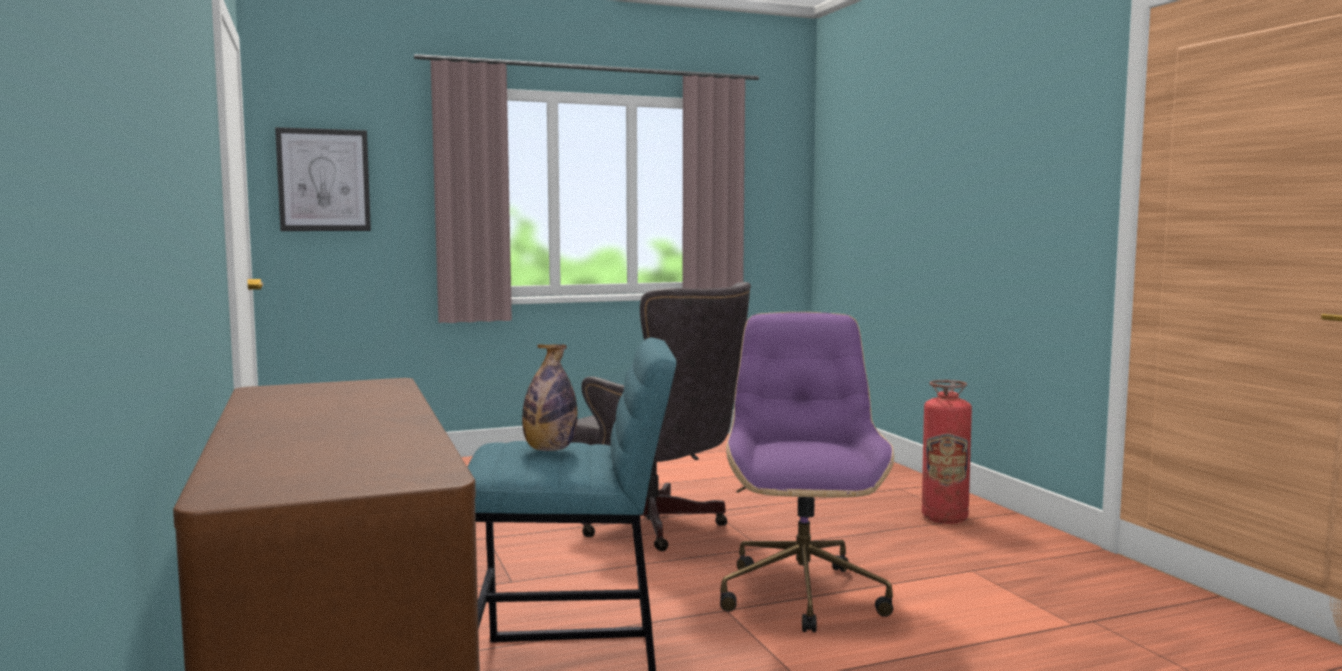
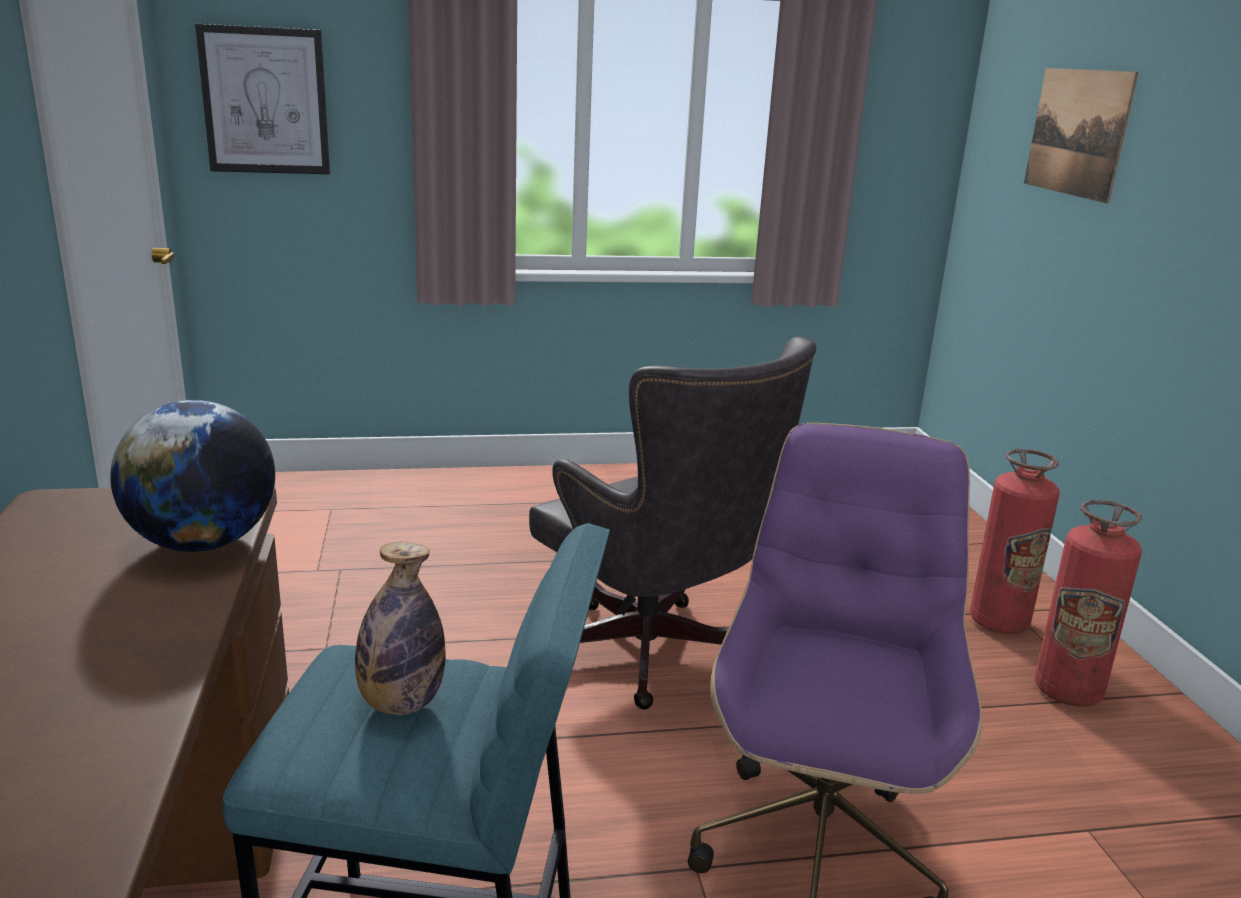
camera: 10 degrees right, 15 degrees up
none -> globe [110,400,275,552]
none -> fire extinguisher [970,449,1060,634]
none -> picture [1024,68,1138,203]

